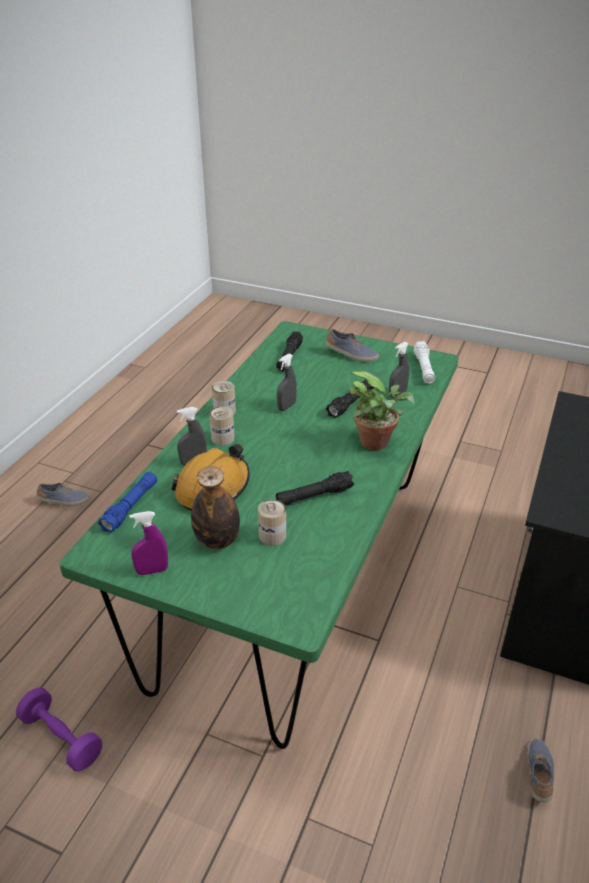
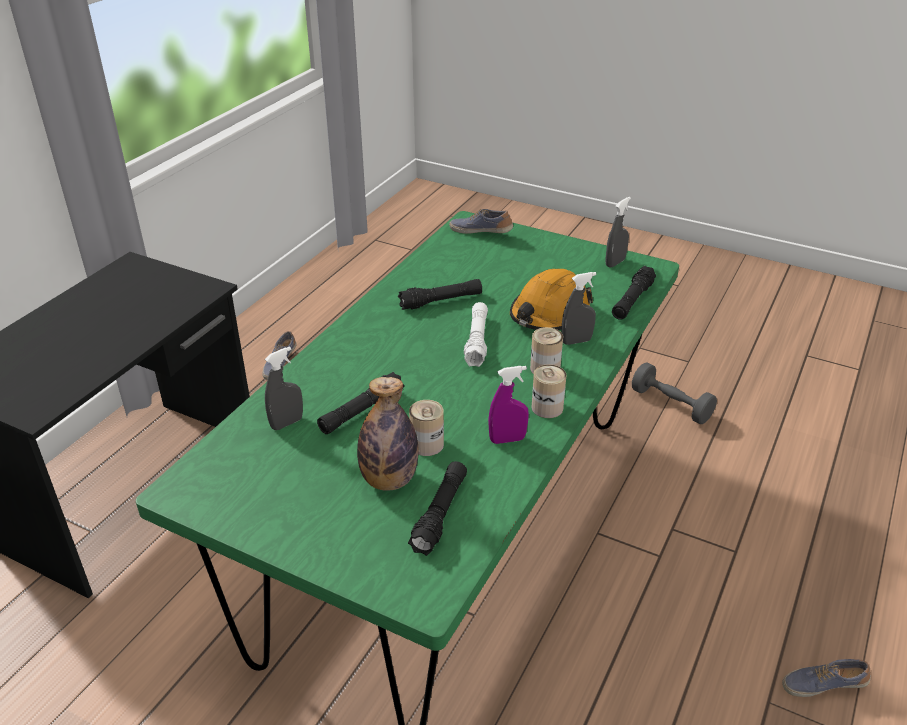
camera: 175 degrees left, 0 degrees up
purple dumbbell [16,687,102,771] -> grey dumbbell [632,362,717,424]
blue flashlight [98,472,157,533] -> black flashlight [612,266,656,320]
purple spray bottle [129,511,168,575] -> purple spray bottle moved to [488,366,529,444]
bottle [191,466,240,549] -> bottle moved to [357,377,419,491]
can [258,499,286,546] -> can moved to [409,400,444,456]
grey spray bottle [277,353,297,411] -> grey spray bottle moved to [605,197,631,268]
shoe [325,329,379,362] -> shoe moved to [449,209,513,234]
potted plant [349,371,414,450] -> none
white flashlight [414,341,435,384] -> white flashlight moved to [464,302,488,367]

